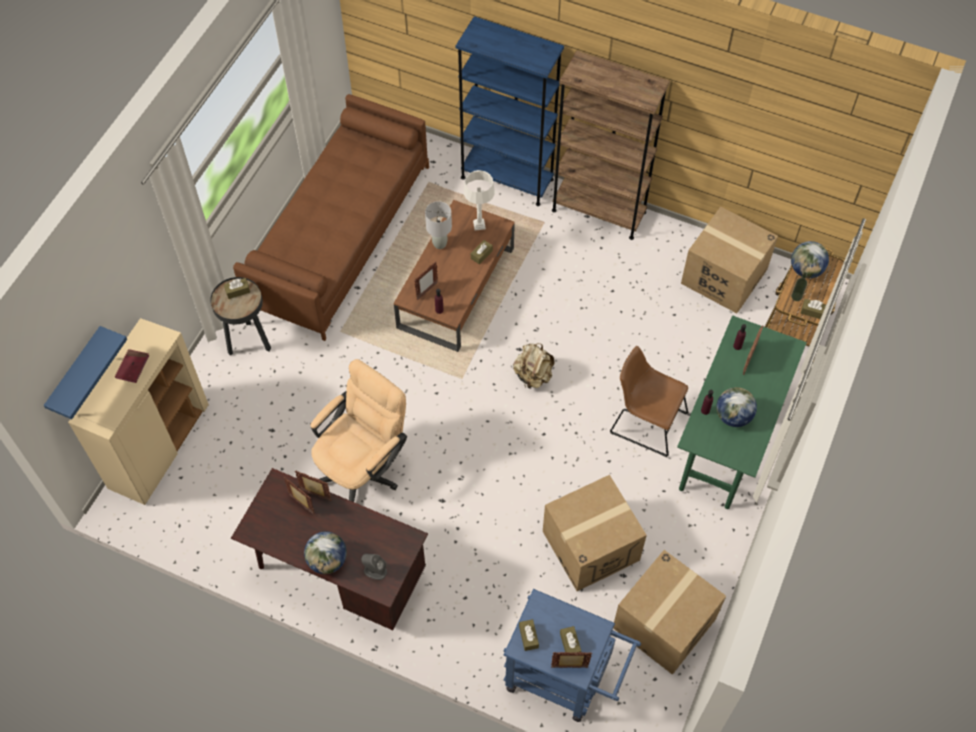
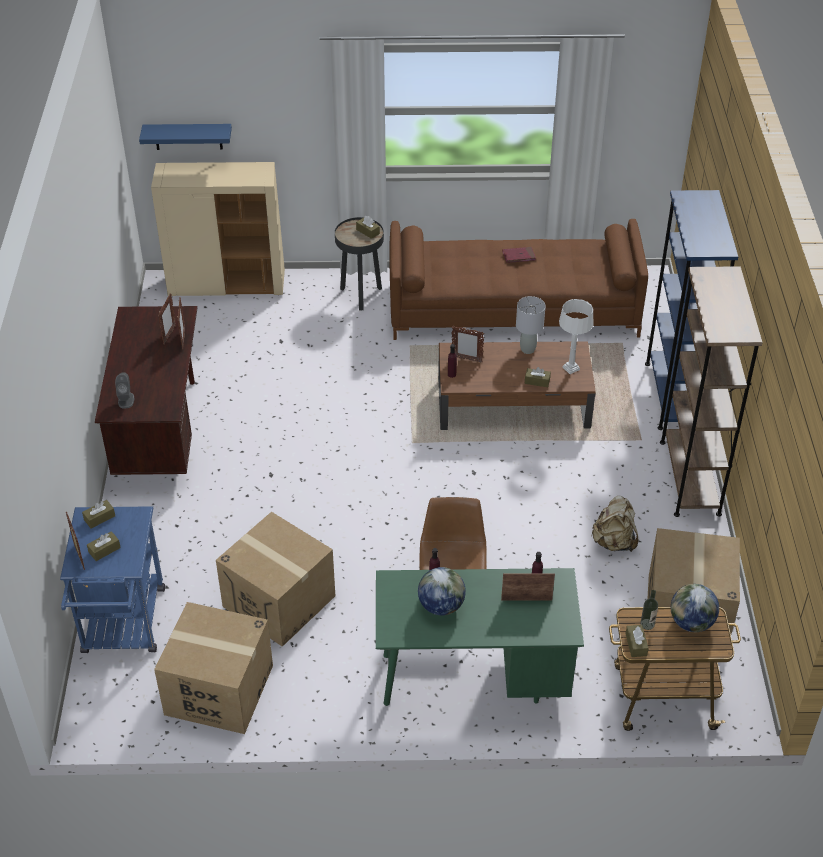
camera: 65 degrees right, 15 degrees down
red book [115,349,149,383] -> red book moved to [502,247,536,263]
globe [304,531,347,574] -> none
beige office chair [311,359,407,502] -> none
beige backpack [513,343,554,389] -> beige backpack moved to [591,496,639,552]

